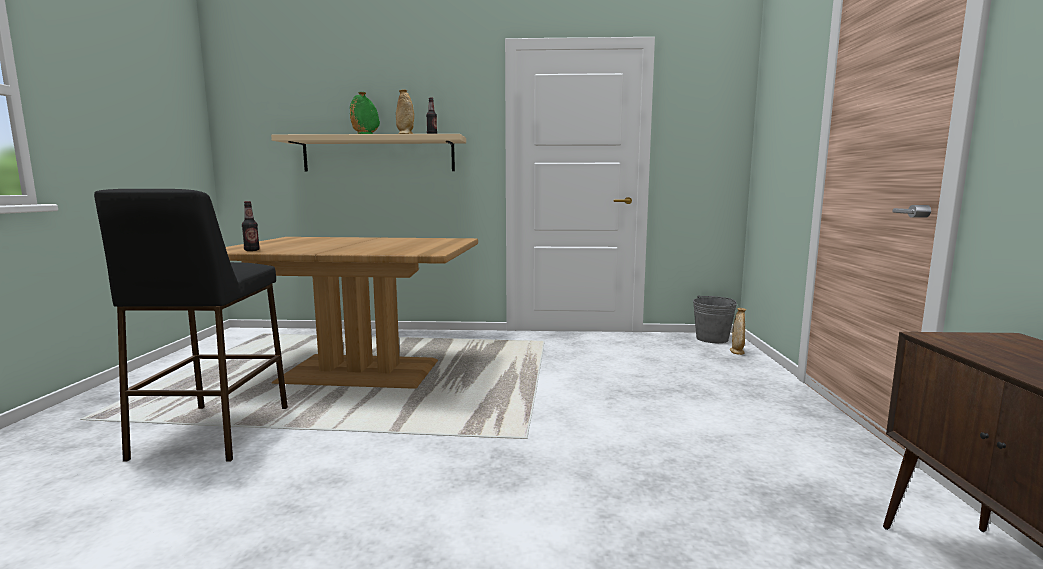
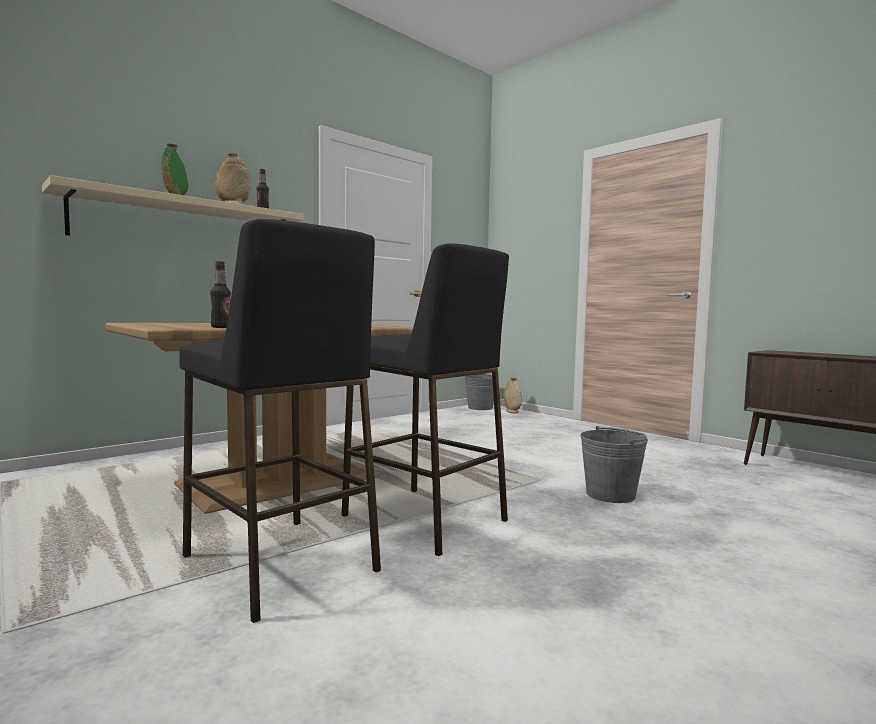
camera: 45 degrees left, 5 degrees down
none -> black stool [341,243,509,556]
none -> grey bucket [580,426,648,503]

